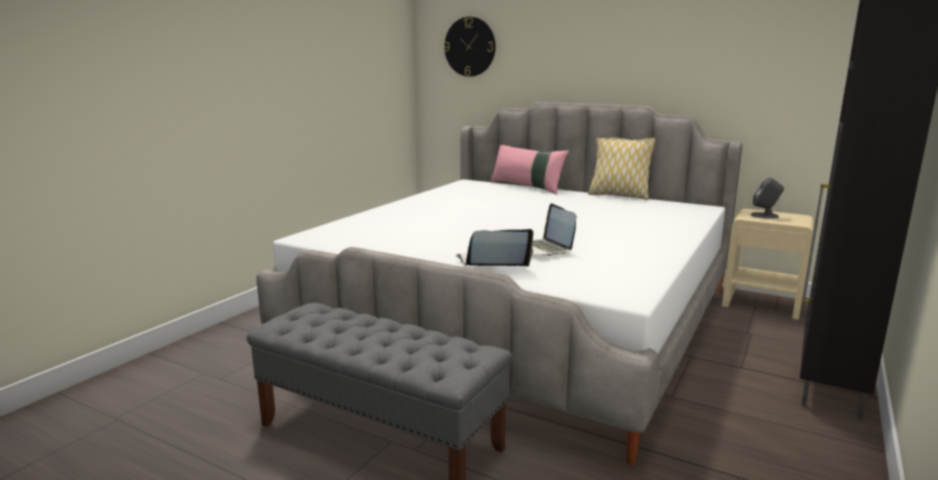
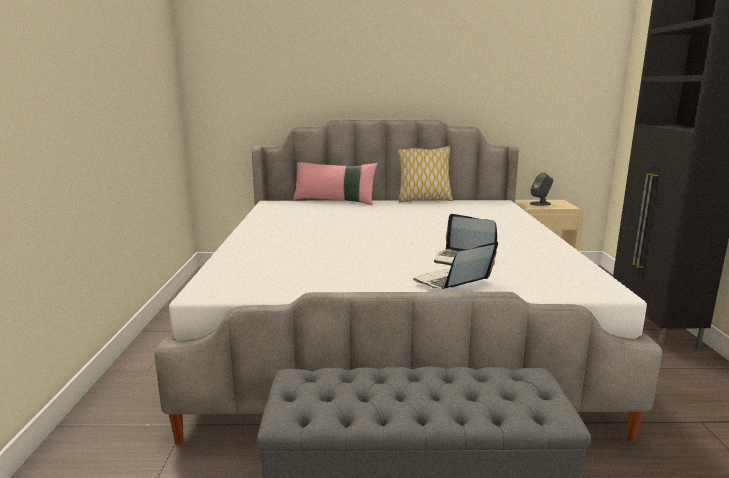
camera: 30 degrees left, 0 degrees up
wall clock [444,17,496,77] -> none

